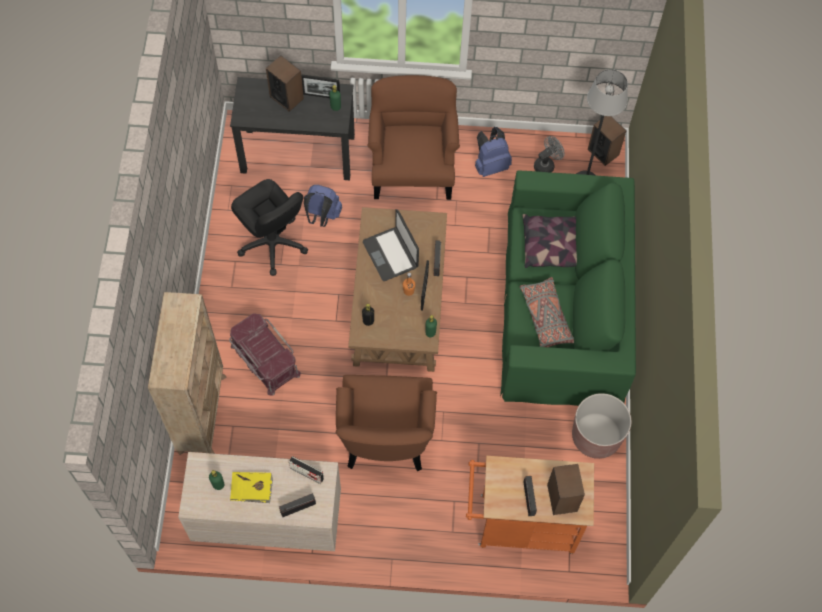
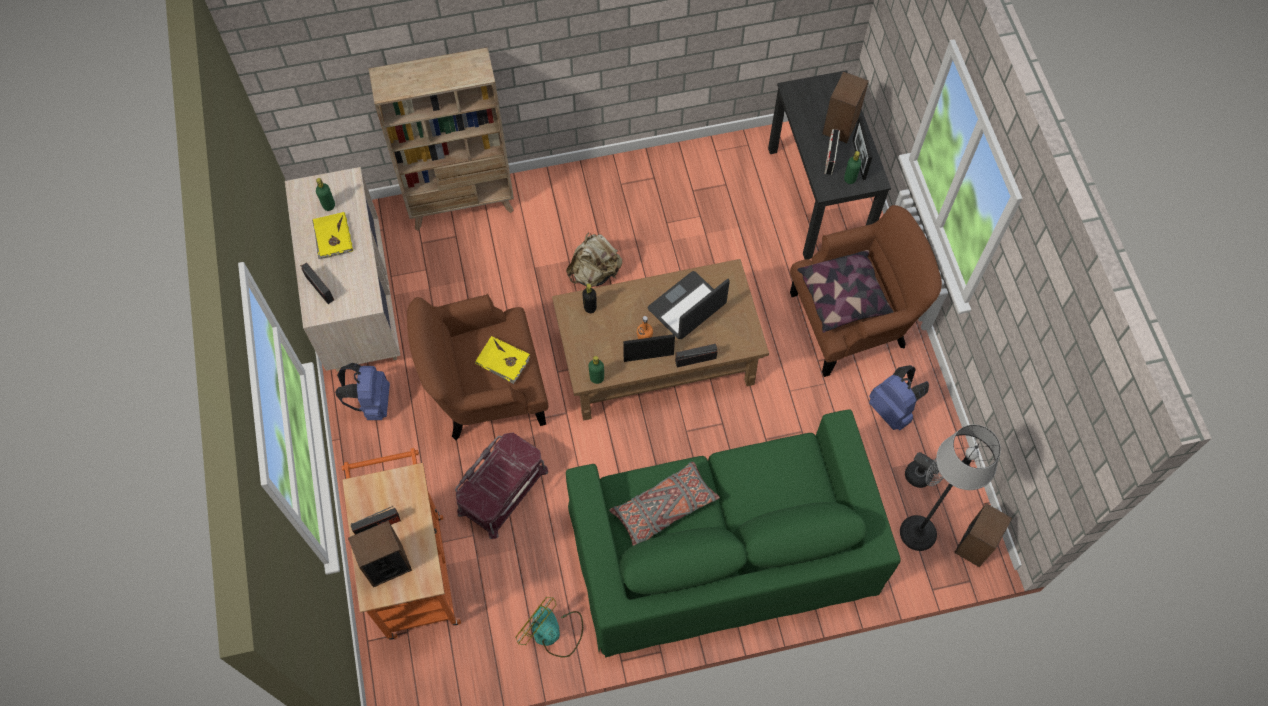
camera: 75 degrees right, 0 degrees up
red storage box [229,313,301,396] -> red storage box moved to [455,433,548,539]
black office chair [231,179,308,276] -> none
radio [289,456,324,484] -> radio moved to [824,129,840,175]
blue backpack [304,185,342,227] -> blue backpack moved to [335,363,390,420]
pillow [522,214,577,268] -> pillow moved to [797,250,893,333]
brown planter [572,393,632,459] -> fan [515,597,583,658]
none -> yellow book [475,336,530,384]
none -> beige backpack [566,233,622,287]

